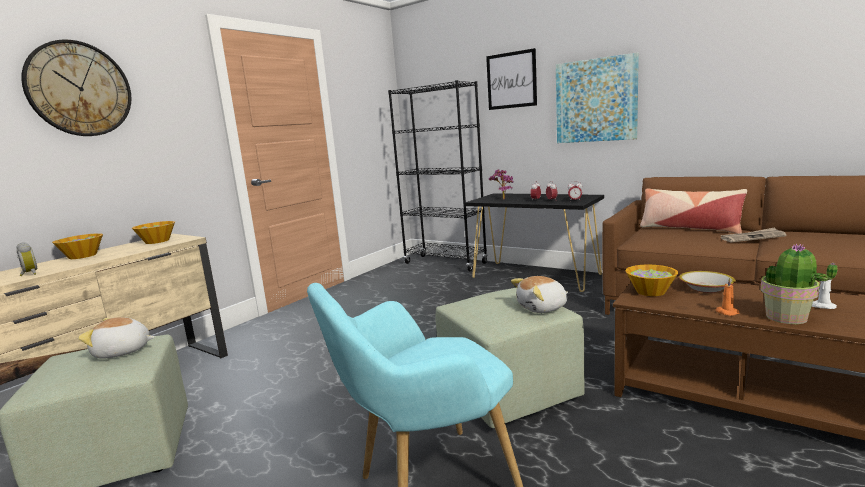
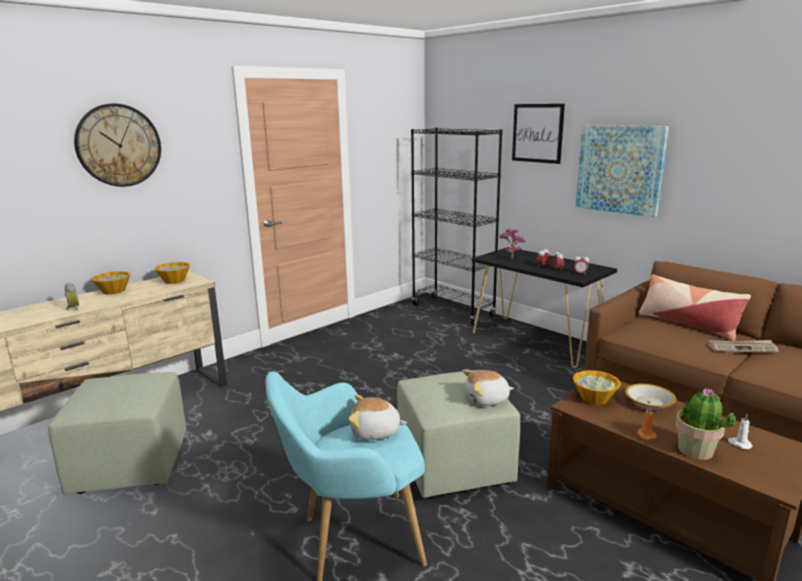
camera: 10 degrees right, 5 degrees up
plush toy [78,317,154,359] -> plush toy moved to [349,395,407,440]

